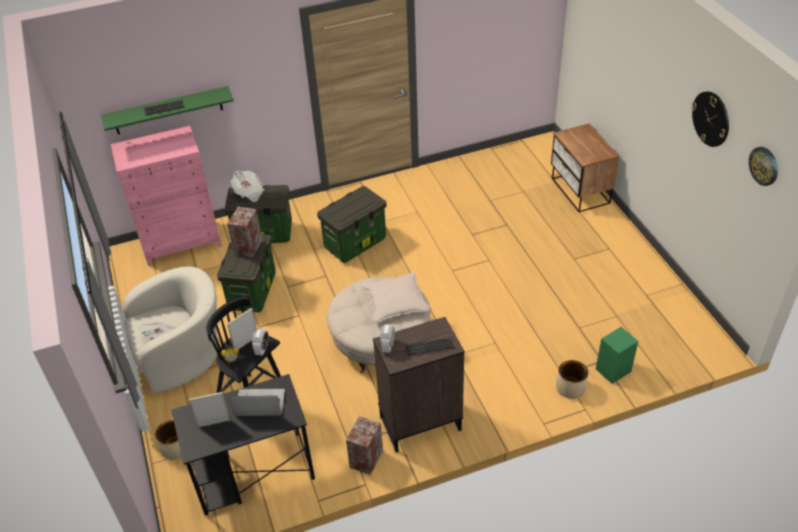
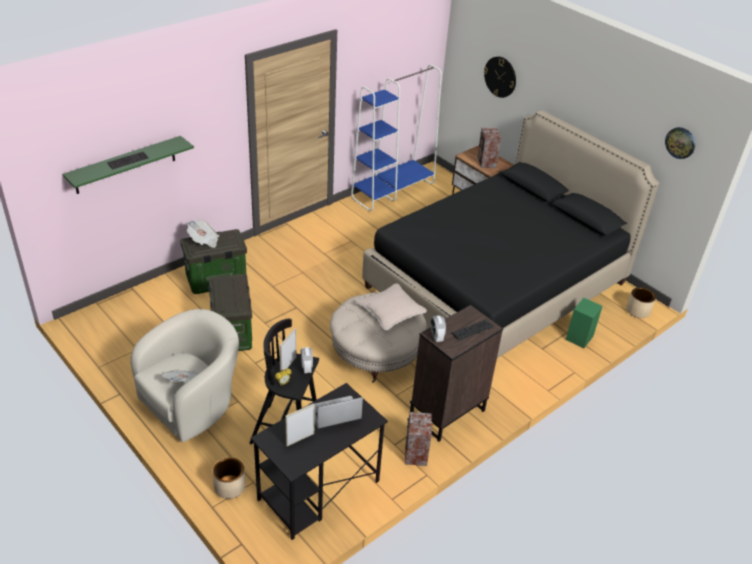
camera: 25 degrees left, 5 degrees down
pink dresser [111,126,222,266] -> none
speaker [227,207,262,258] -> speaker moved to [477,128,501,168]
storage box [317,186,387,263] -> none
beige planter [556,360,588,399] -> beige planter moved to [626,287,656,318]
wall clock [691,91,729,147] -> wall clock moved to [484,56,516,98]
none -> blue clothes rack [351,64,442,211]
none -> black bed [362,110,659,358]

